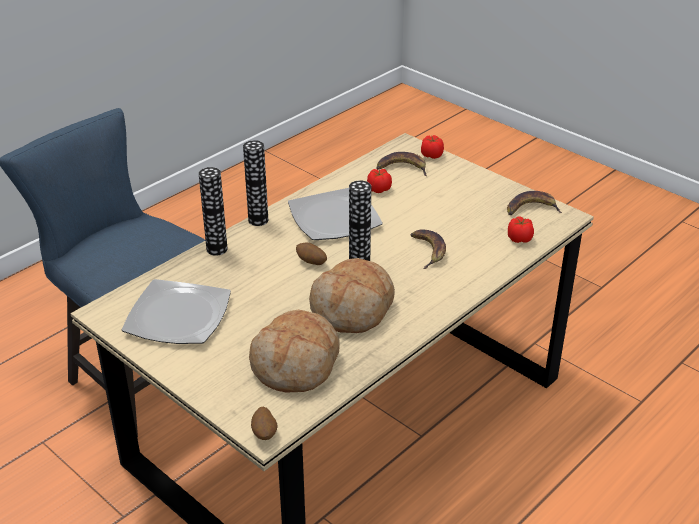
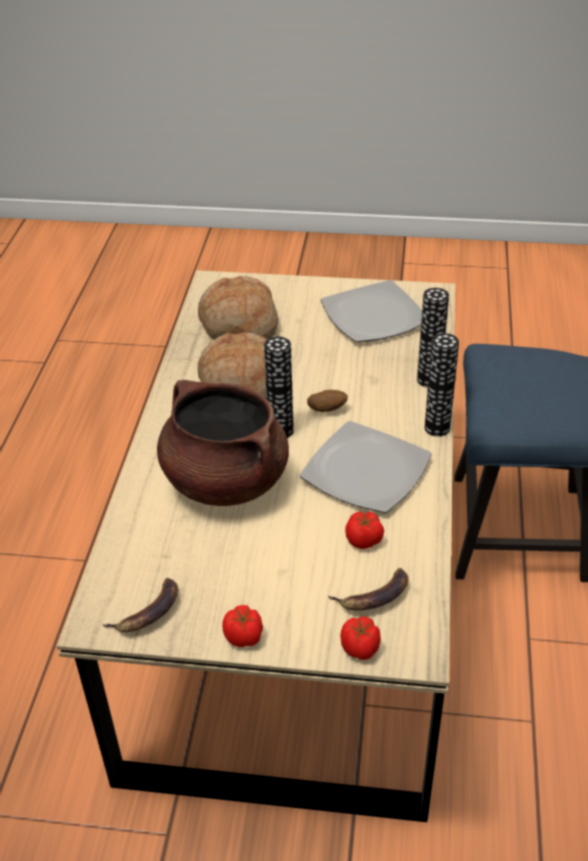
camera: 145 degrees right, 5 degrees up
potato [251,407,277,440] -> none
banana [411,229,446,269] -> brown cooking pot [157,380,289,506]
tomato [508,216,534,243] -> tomato moved to [222,605,263,647]

